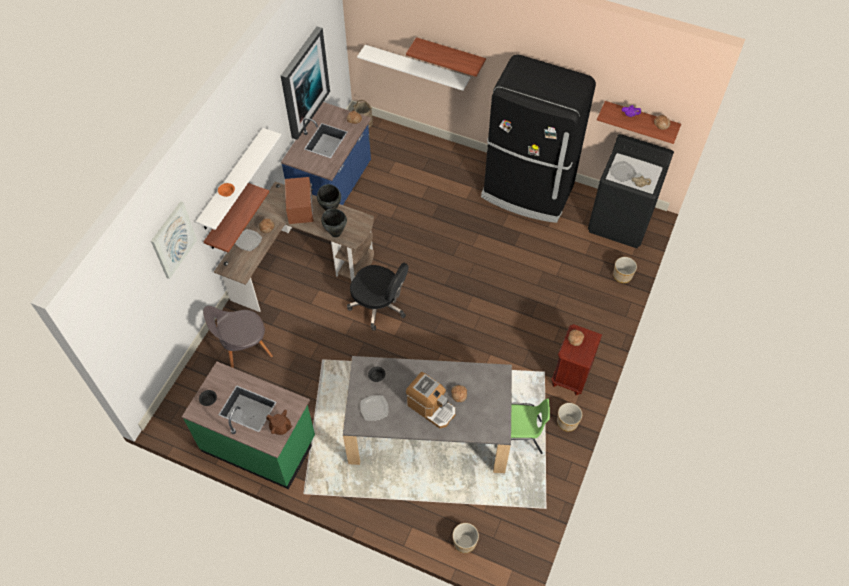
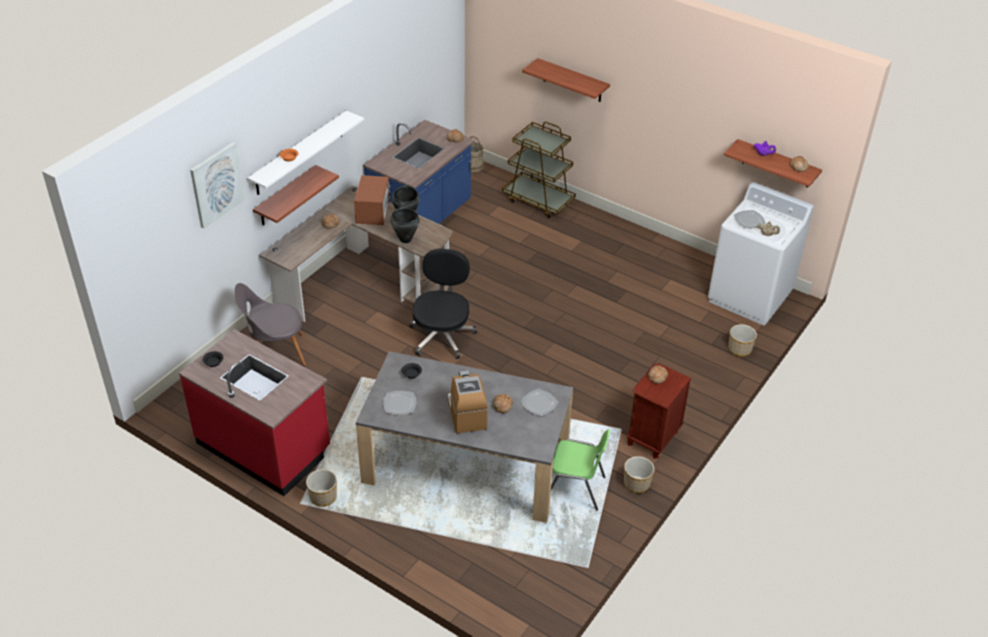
camera: 10 degrees right, 15 degrees down
green counter [182,362,315,489] -> red counter [179,329,330,496]
plate [235,229,263,251] -> plate moved to [521,389,558,416]
brown teapot [266,410,292,435] -> none
picture [281,26,330,140] -> none
black office chair [347,263,409,331] -> black office chair turned 120 degrees counterclockwise [409,249,477,359]
white shelf [357,45,470,91] -> none
coffee machine [406,372,456,428] -> coffee machine turned 150 degrees counterclockwise [447,370,488,434]
planter [453,523,479,553] -> planter moved to [306,469,337,507]
black fridge [481,54,596,223] -> none
black washing machine [588,134,674,248] -> white washing machine [708,182,814,325]
none -> brown cart [502,122,576,218]

